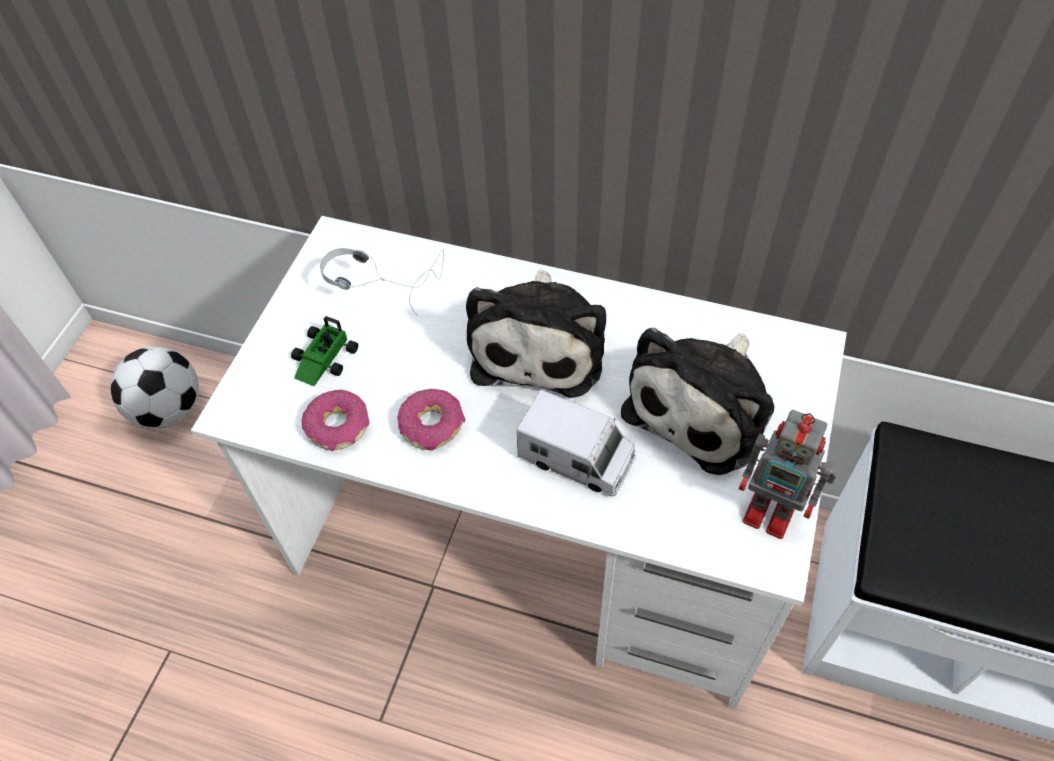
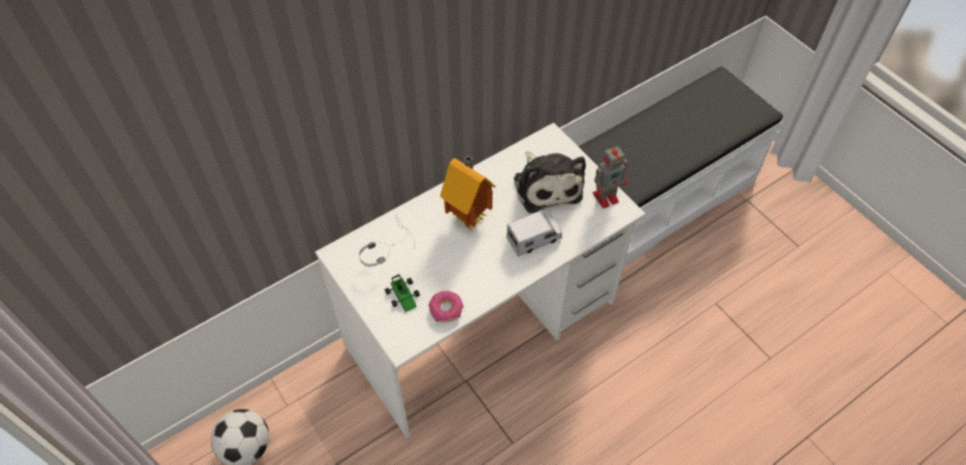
camera: 55 degrees left, 0 degrees up
donut [397,389,465,451] -> none
plush toy [466,270,606,398] -> toy house [440,156,496,230]

